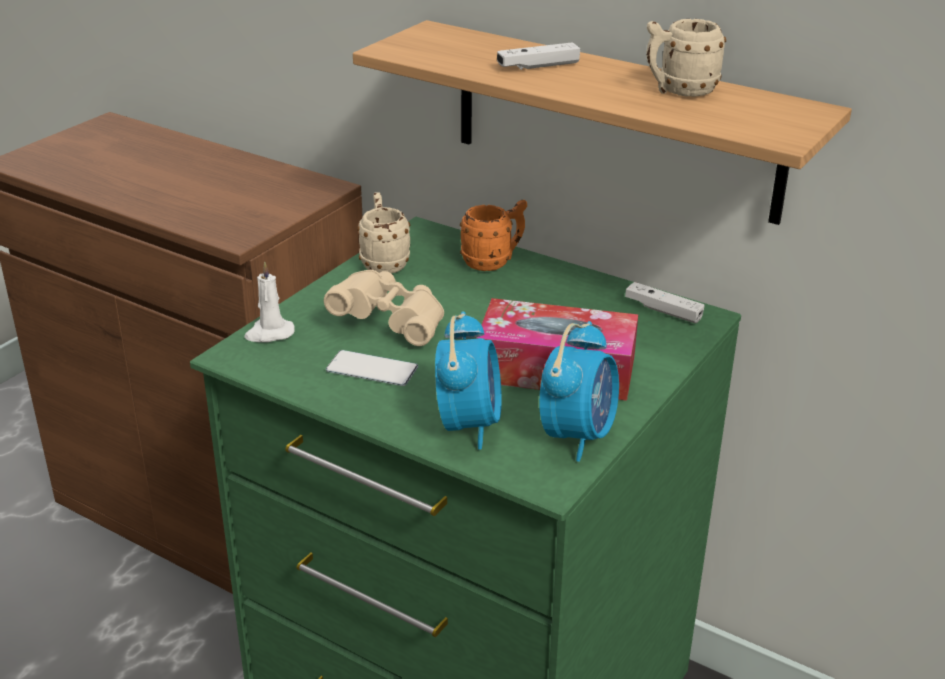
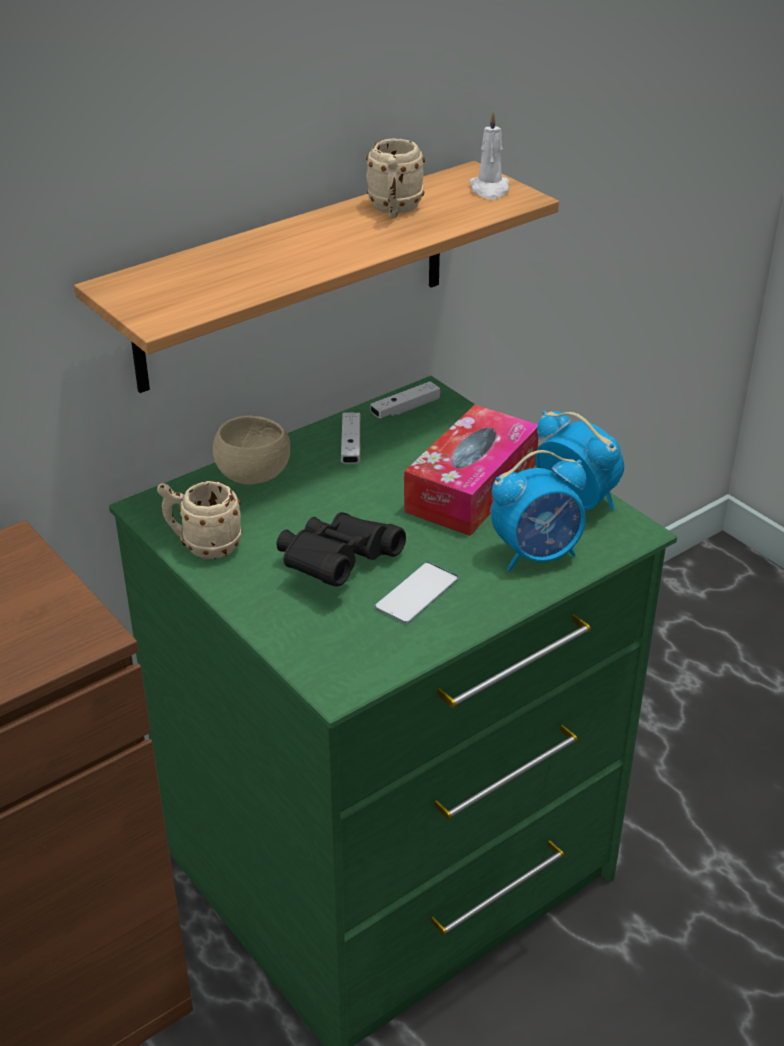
camera: 70 degrees left, 5 degrees up
white candle [244,261,295,342] -> white candle moved to [469,111,509,199]
beige binoculars [324,270,444,346] -> black binoculars [277,512,406,587]
alarm clock [435,311,502,450] -> alarm clock turned 135 degrees clockwise [491,450,587,571]
orange mug [460,200,527,271] -> beige bowl [213,416,290,485]
white game controller [497,42,580,70] -> white game controller moved to [341,413,361,464]

